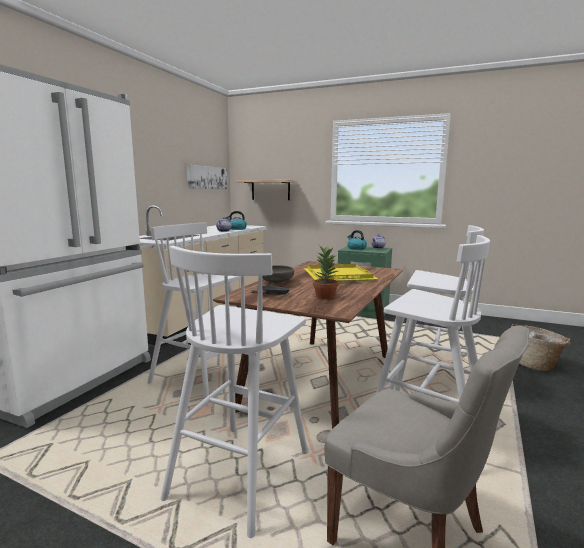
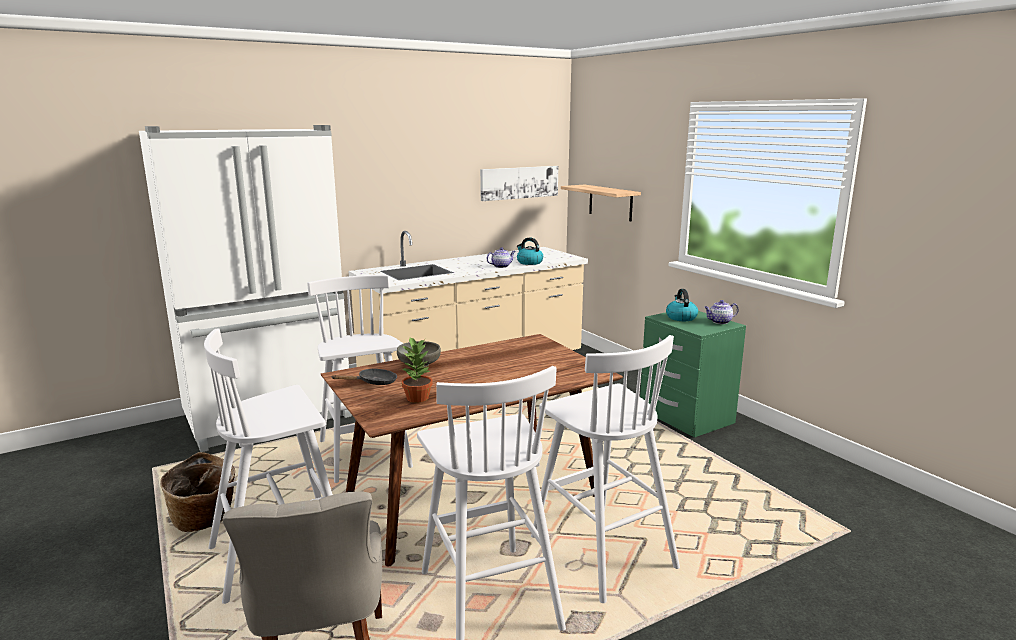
camera: 35 degrees right, 5 degrees up
yellow tray [304,264,378,282] -> none
basket [511,324,570,371] -> basket moved to [160,452,235,532]

